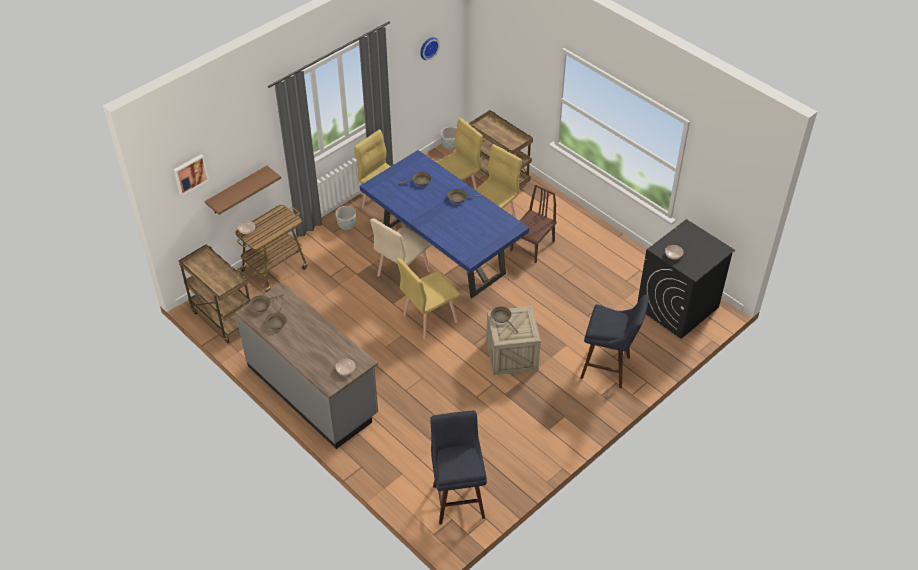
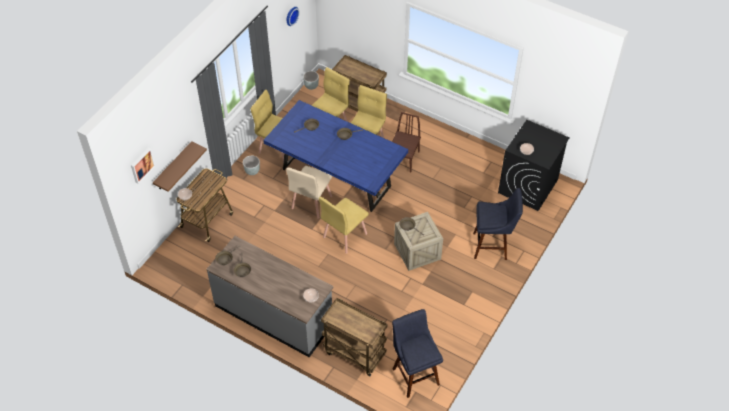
camera: 15 degrees left, 5 degrees up
brown cart [179,244,250,344] -> brown cart moved to [321,298,388,376]

